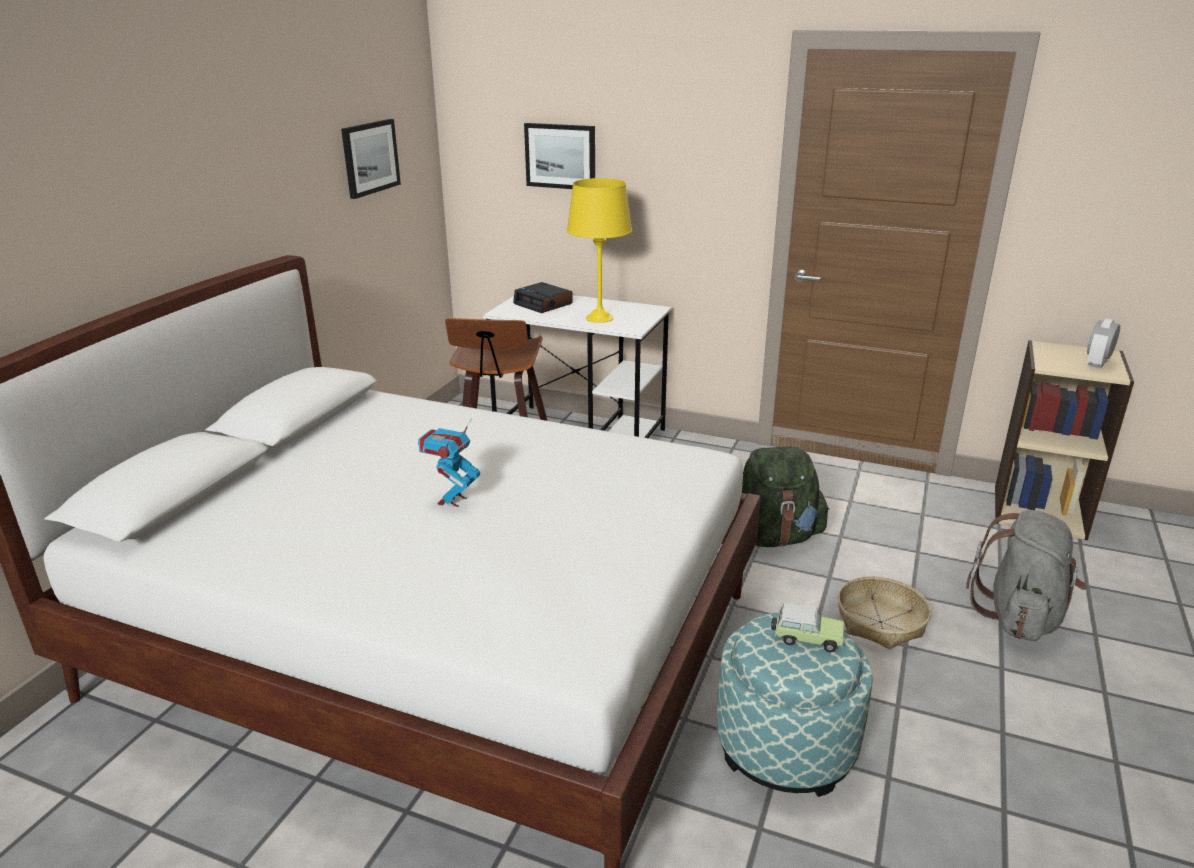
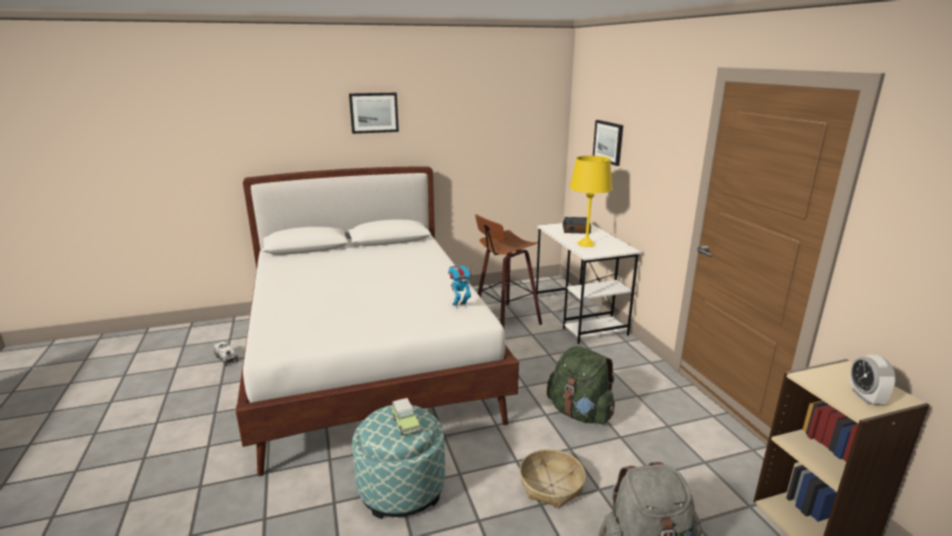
camera: 50 degrees right, 5 degrees down
picture [341,119,401,199] -> picture moved to [349,93,399,134]
toy robot [418,419,480,507] -> toy robot moved to [448,265,472,309]
alarm clock [1087,318,1120,368] -> alarm clock turned 90 degrees counterclockwise [849,354,896,405]
none -> toy truck [213,341,239,366]

